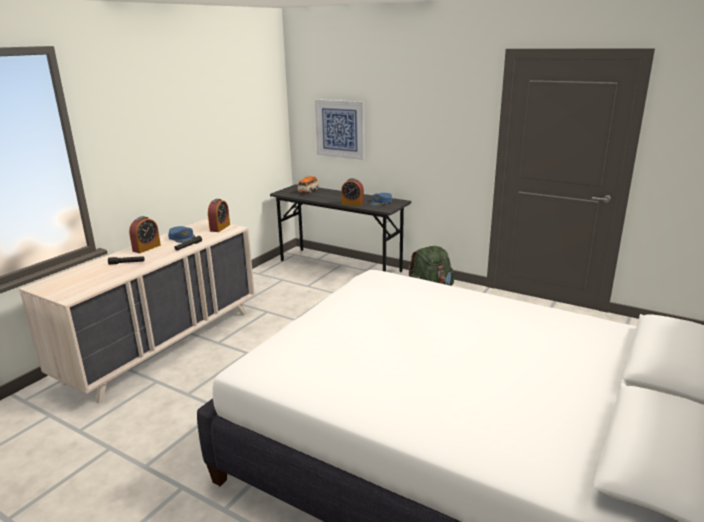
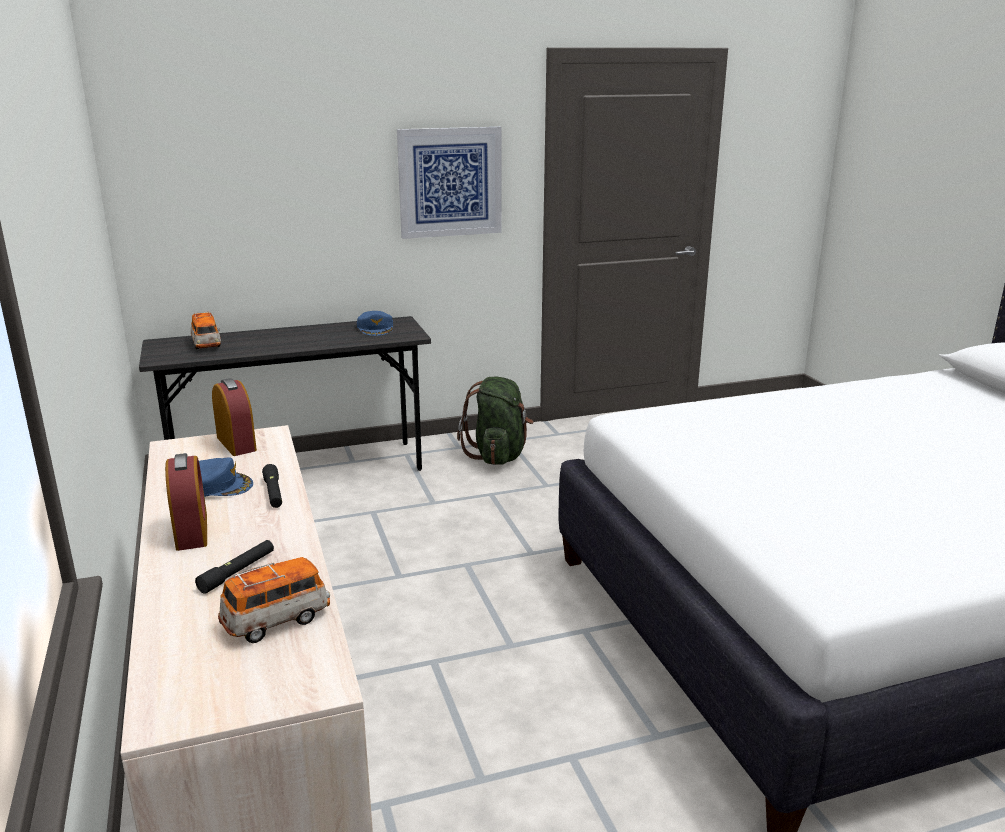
camera: 50 degrees left, 0 degrees up
picture [315,99,365,160] -> picture moved to [397,127,502,239]
alarm clock [341,178,364,206] -> none
none -> toy car [218,557,330,643]

